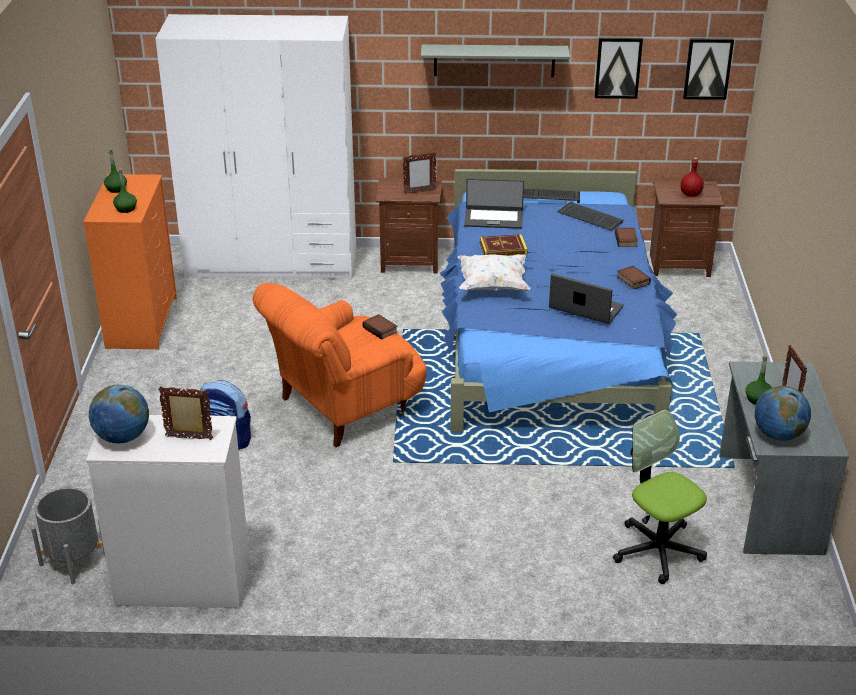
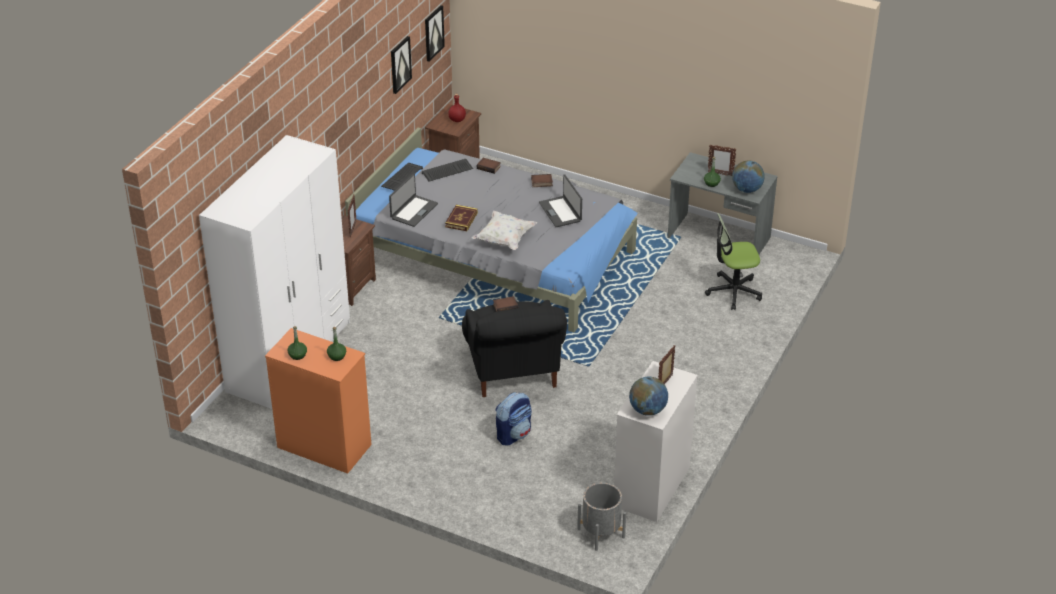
camera: 65 degrees left, 5 degrees up
orange armchair [252,283,427,447] -> black armchair [462,300,567,397]
grey shelf [421,44,570,77] -> none
blue bed [440,169,677,432] -> grey bed [345,128,638,332]
laptop [549,274,623,324] -> laptop turned 75 degrees counterclockwise [539,174,582,227]

